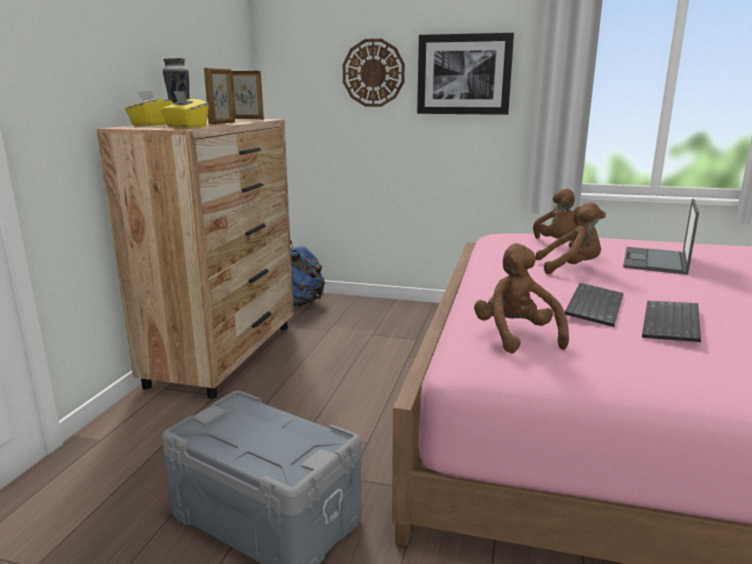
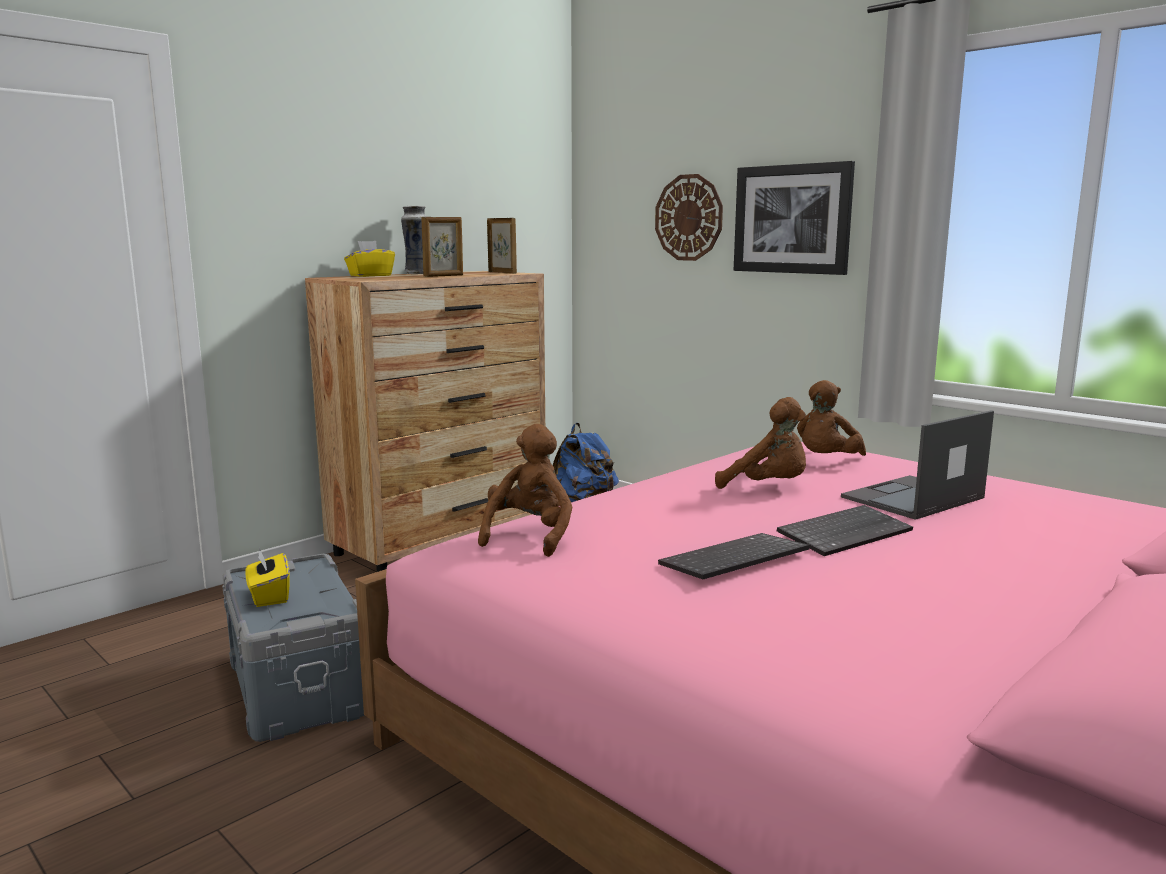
camera: 30 degrees right, 5 degrees down
yellow tissue box [160,91,209,128] -> yellow tissue box moved to [245,548,289,607]
keyboard [565,283,624,327] -> keyboard moved to [777,505,913,556]

